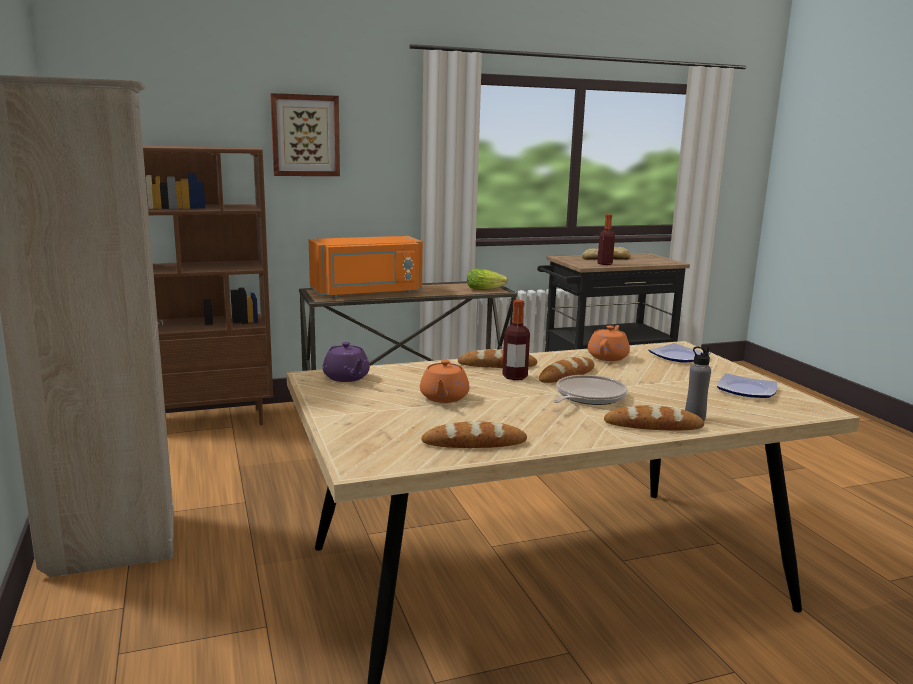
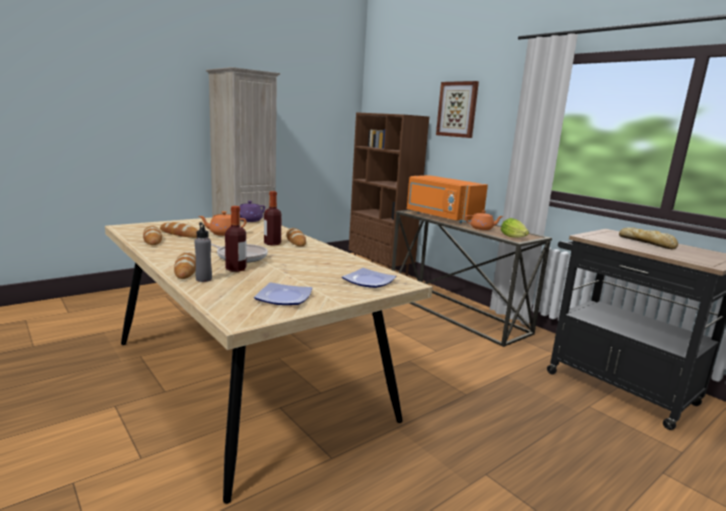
camera: 70 degrees right, 0 degrees up
bread [539,357,594,383] -> bread moved to [160,222,198,238]
orange teapot [588,325,630,361] -> orange teapot moved to [465,211,503,230]
bottle [597,214,615,265] -> bottle moved to [225,206,247,272]

